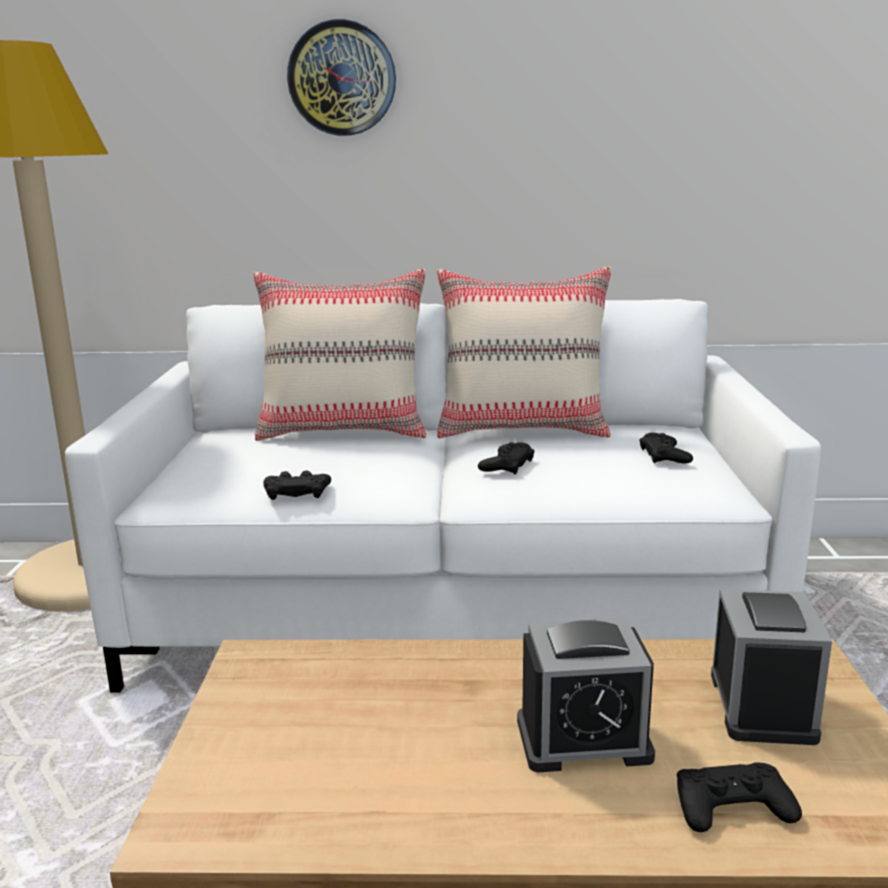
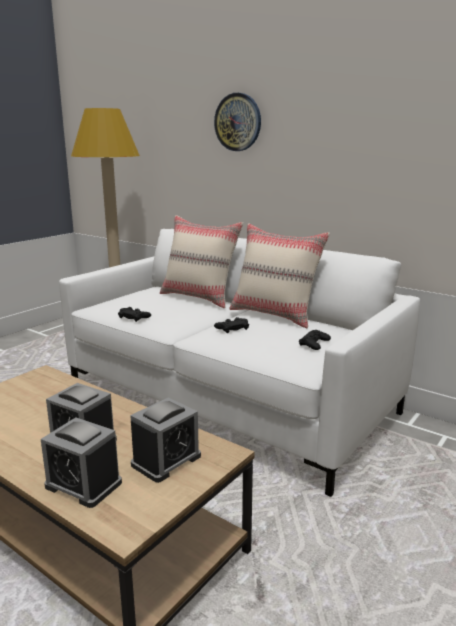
camera: 35 degrees right, 0 degrees up
black game controller [677,762,802,832] -> alarm clock [41,417,122,508]

